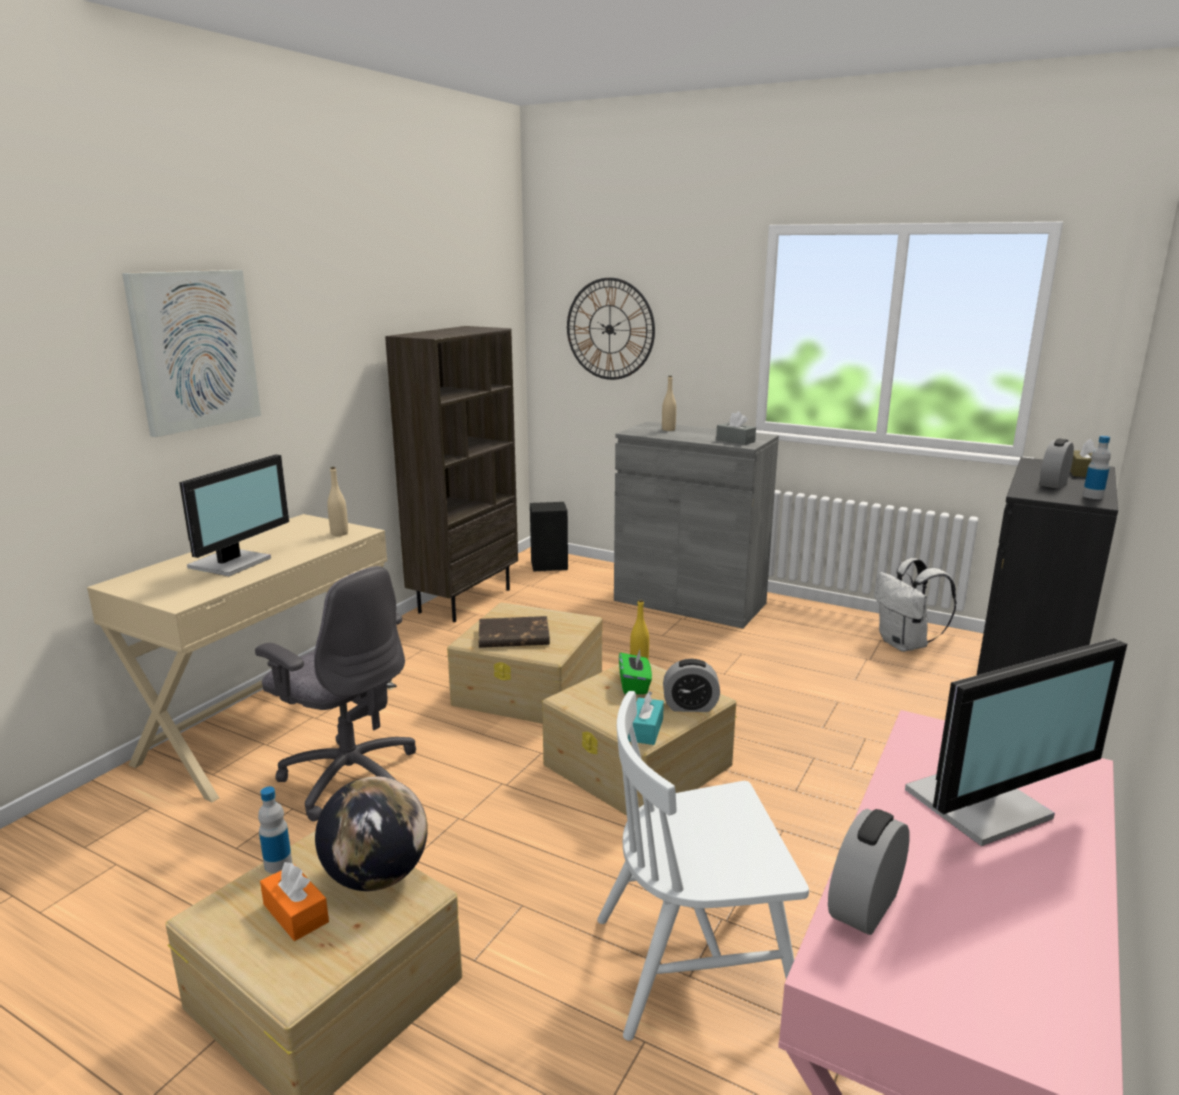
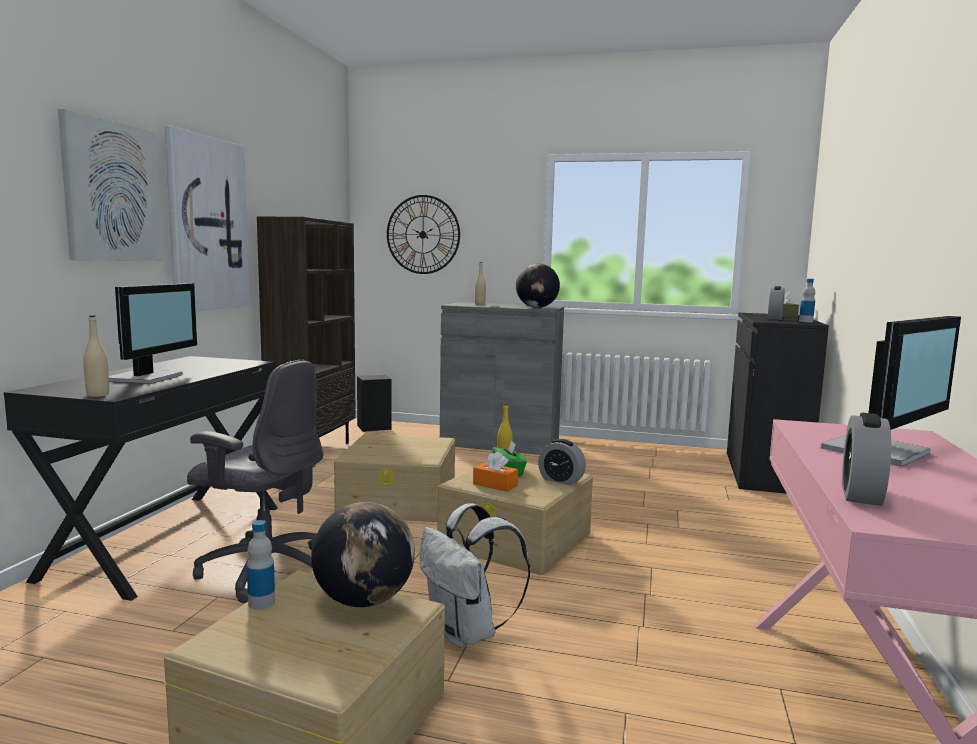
camera: 15 degrees left, 10 degrees down
beige desk [87,514,395,802] -> black desk [4,356,277,601]
orange tissue box [260,862,329,941] -> orange tissue box moved to [473,451,518,492]
beige bottle [327,467,348,536] -> beige bottle moved to [83,315,109,397]
brown book [478,616,550,648] -> none
white chair [597,691,809,1041] -> none
turquoise tissue box [628,691,664,745] -> none
alarm clock [663,659,720,712] -> alarm clock turned 45 degrees clockwise [538,439,586,485]
grey tissue box [716,411,756,445] -> globe [516,263,560,308]
white backpack [874,558,957,652] -> white backpack moved to [420,503,530,648]
none -> picture [165,126,250,311]

